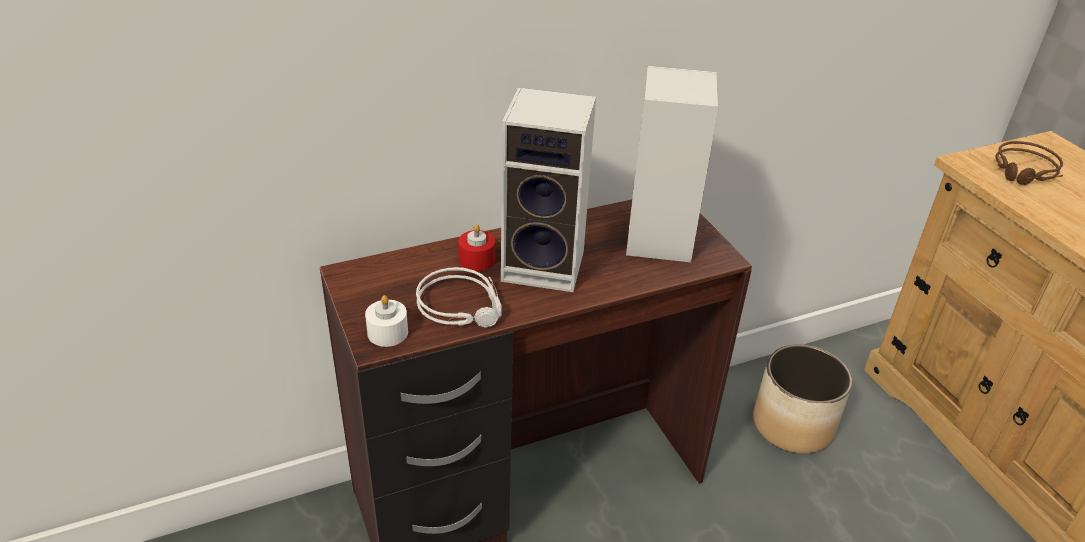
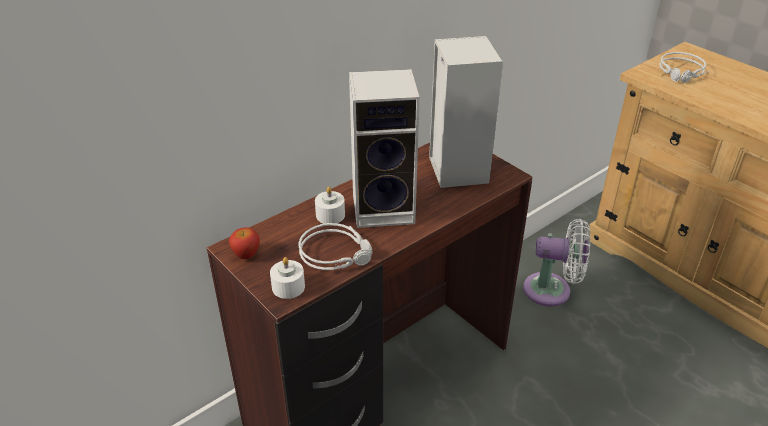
camera: 15 degrees left, 0 degrees up
red candle [458,224,495,271] -> white candle [315,187,345,224]
planter [753,344,852,453] -> white fan [523,219,590,306]
brown headphones [996,141,1063,185] -> grey headphones [659,52,709,83]
none -> apple [229,227,260,259]

